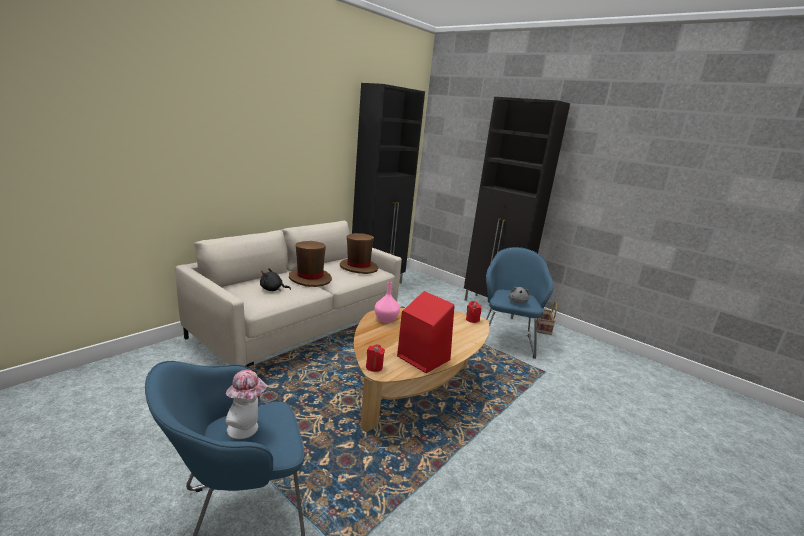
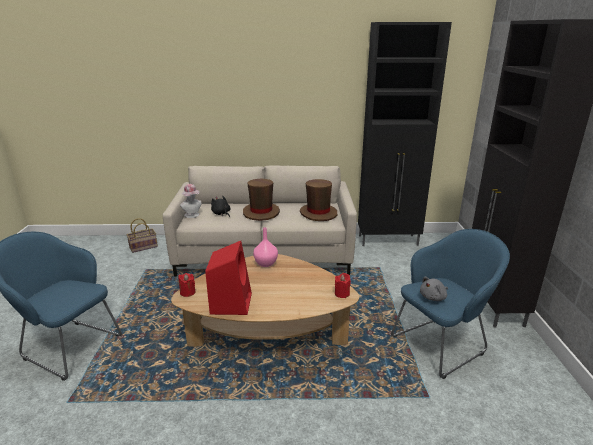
camera: 50 degrees right, 5 degrees up
hat [226,370,268,439] -> hat moved to [180,184,202,218]
basket [536,302,557,335] -> basket moved to [127,218,158,253]

